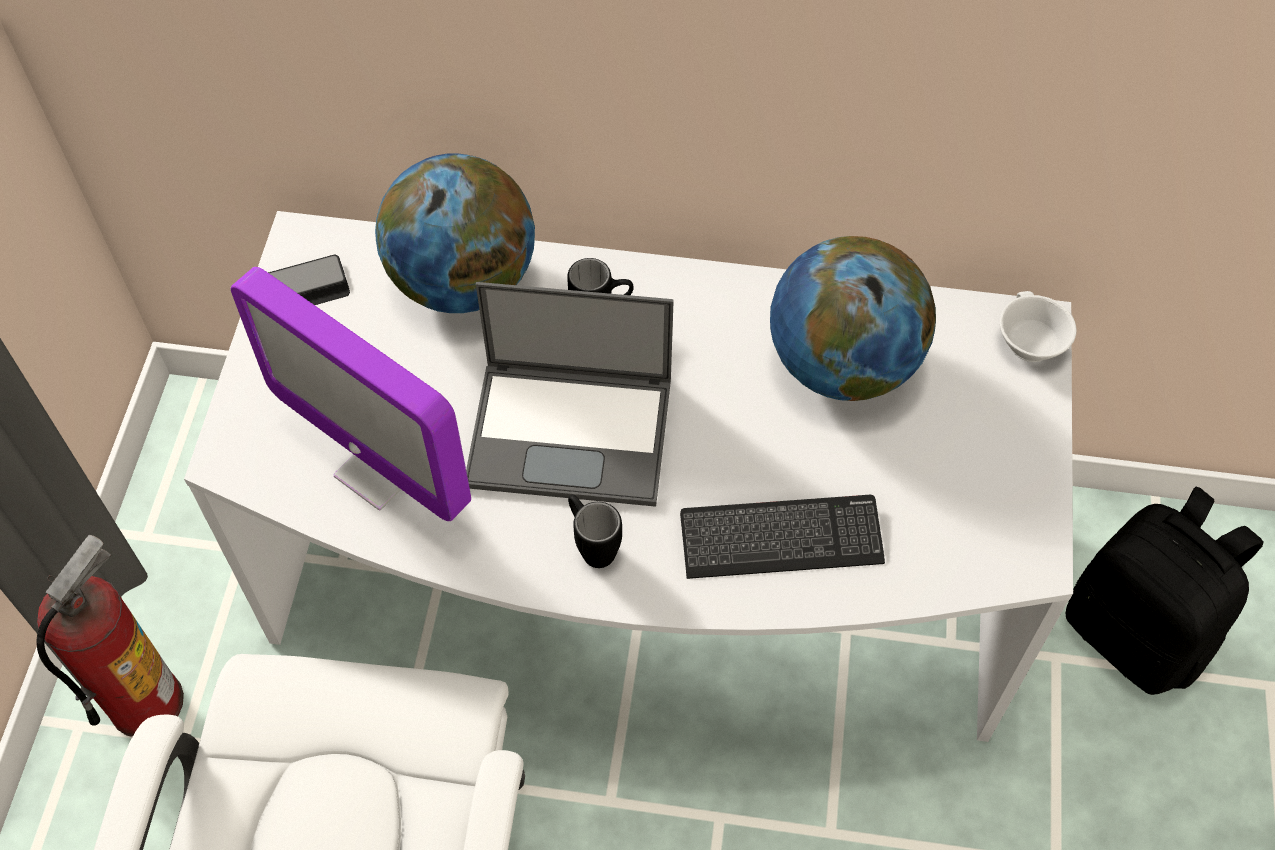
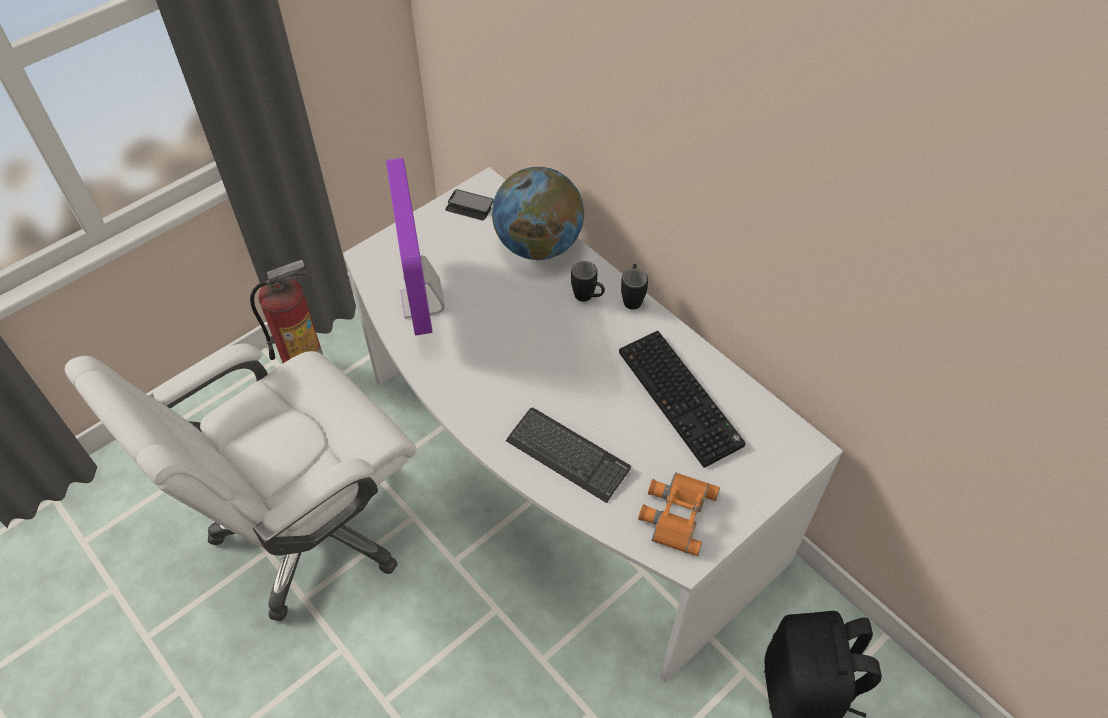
camera: 40 degrees right, 5 degrees down
laptop [466,282,674,507] -> none
black mug [568,495,622,568] -> black mug moved to [621,264,648,310]
globe [770,236,936,401] -> keyboard [619,331,746,468]
white cup [1000,291,1077,362] -> none
none -> orange binoculars [638,473,720,556]

